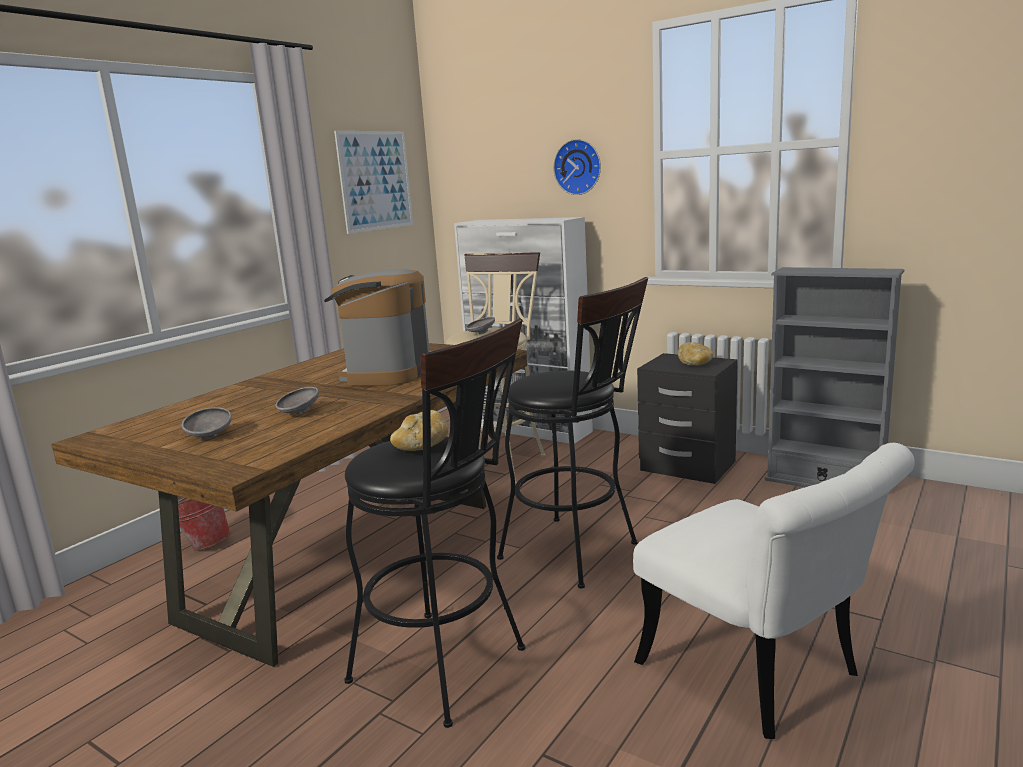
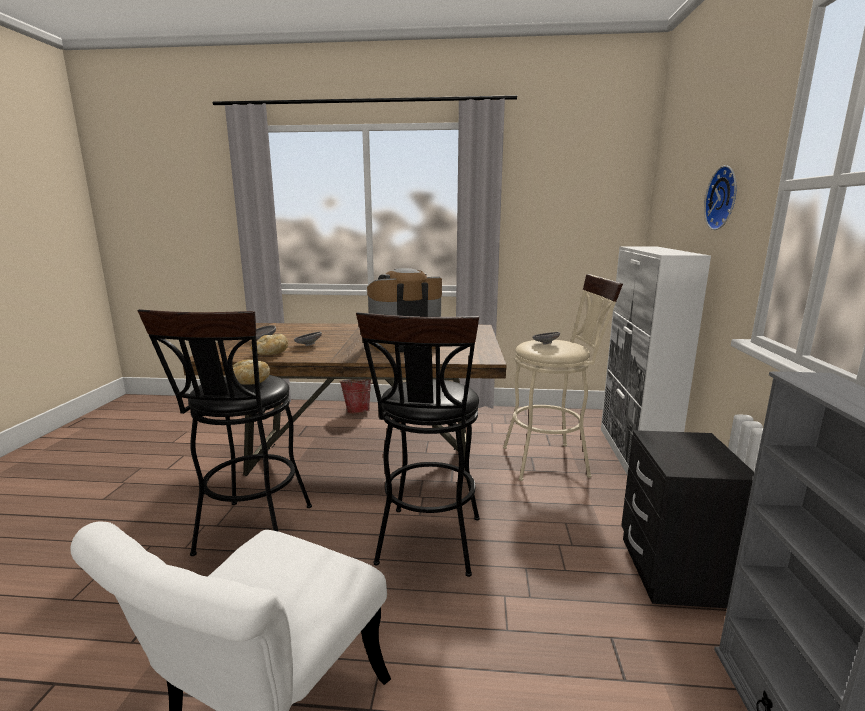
camera: 60 degrees right, 0 degrees up
picture [334,131,413,234] -> none
bread [678,342,713,365] -> bread moved to [251,334,288,355]

